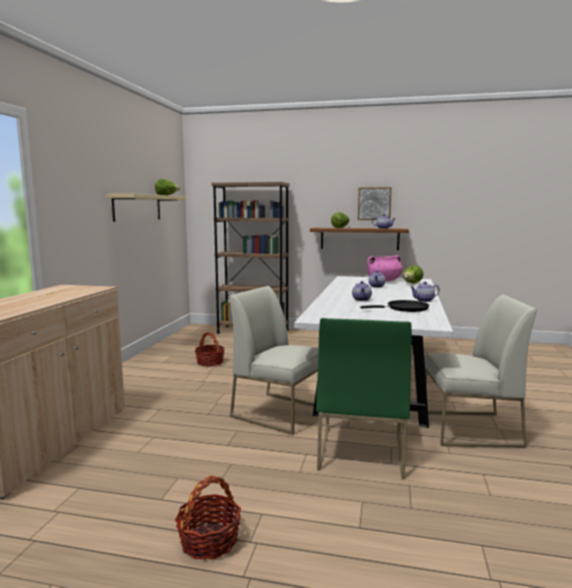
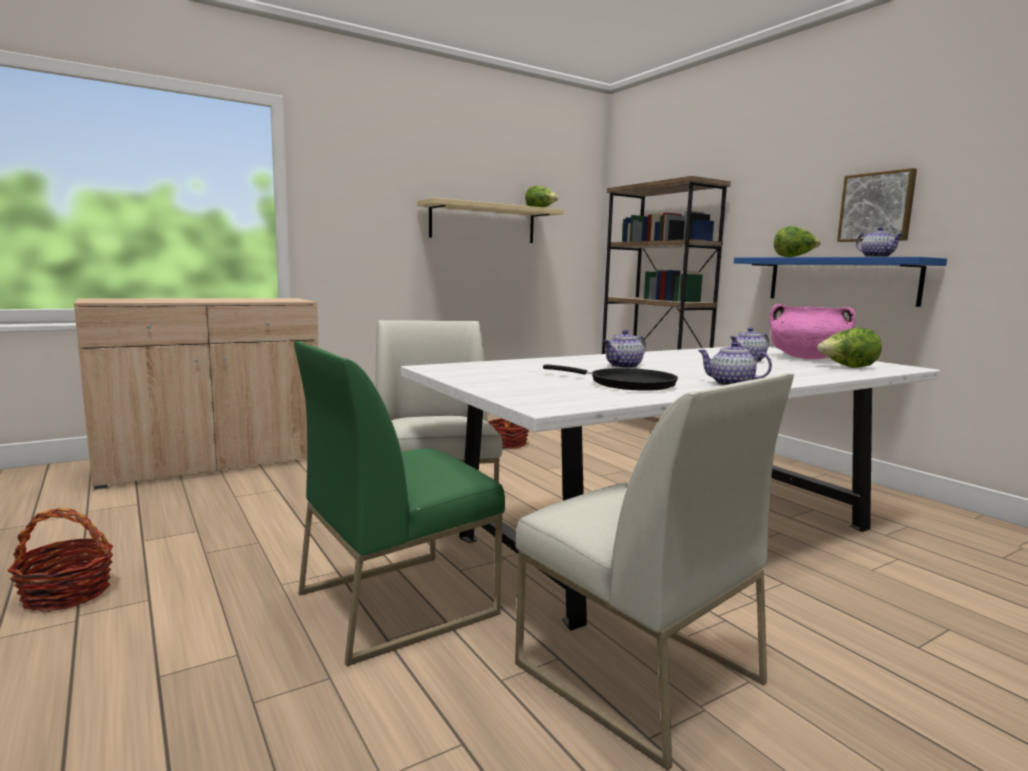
camera: 45 degrees right, 0 degrees up
brown shelf [310,228,409,250] -> blue shelf [734,257,947,307]

